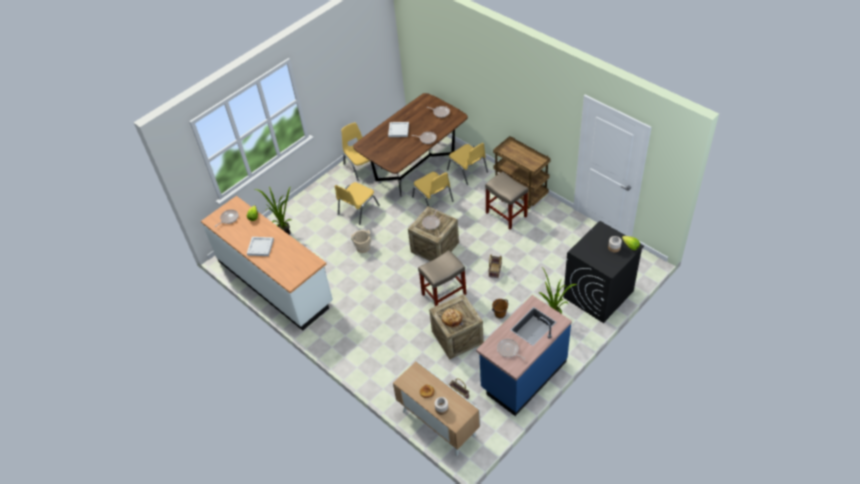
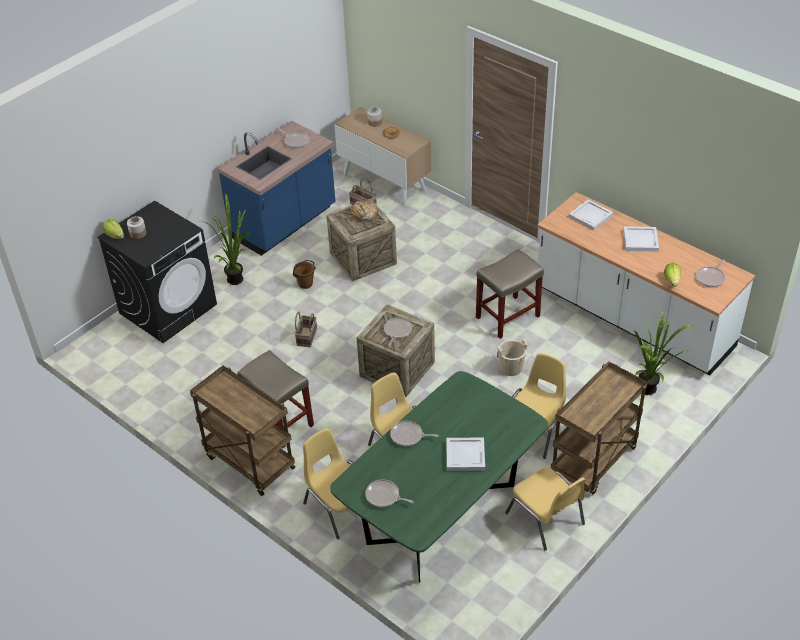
camera: 175 degrees right, 5 degrees down
brown dining table [353,93,468,195] -> green dining table [330,371,548,583]
beige stool [418,250,466,306] -> beige stool moved to [476,249,544,339]
none -> brown cart [551,361,648,495]
none -> white tray [569,199,613,231]

